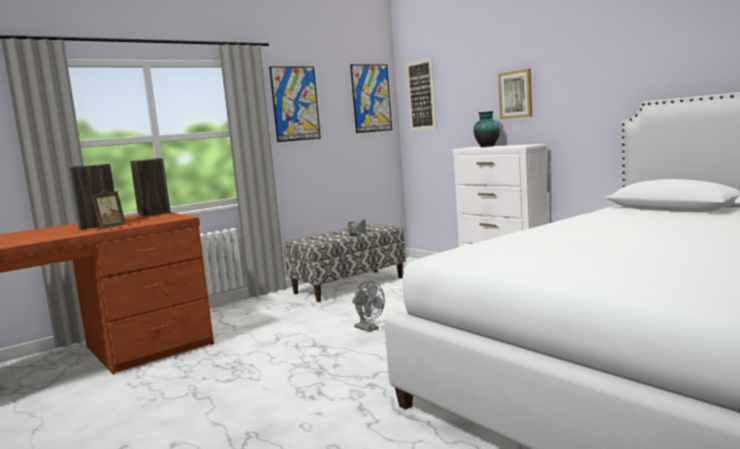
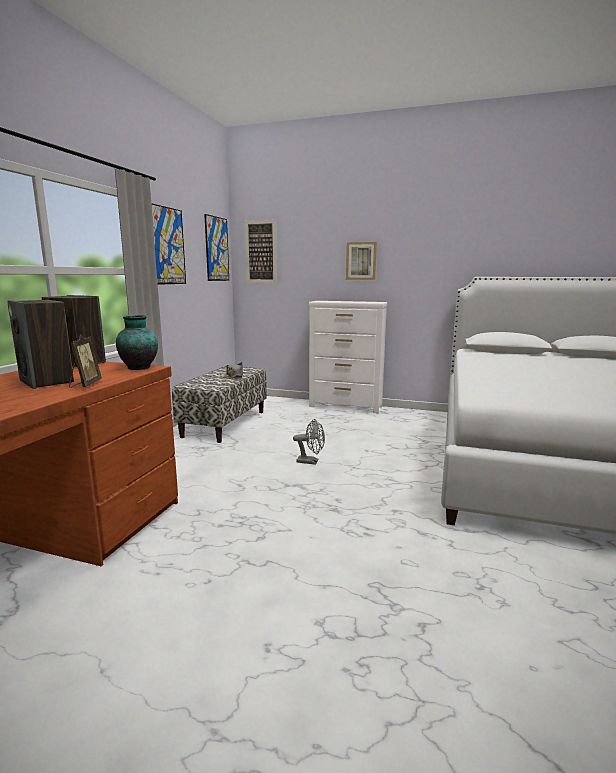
camera: 35 degrees left, 5 degrees up
vase [474,111,500,147] -> vase moved to [116,315,158,370]

